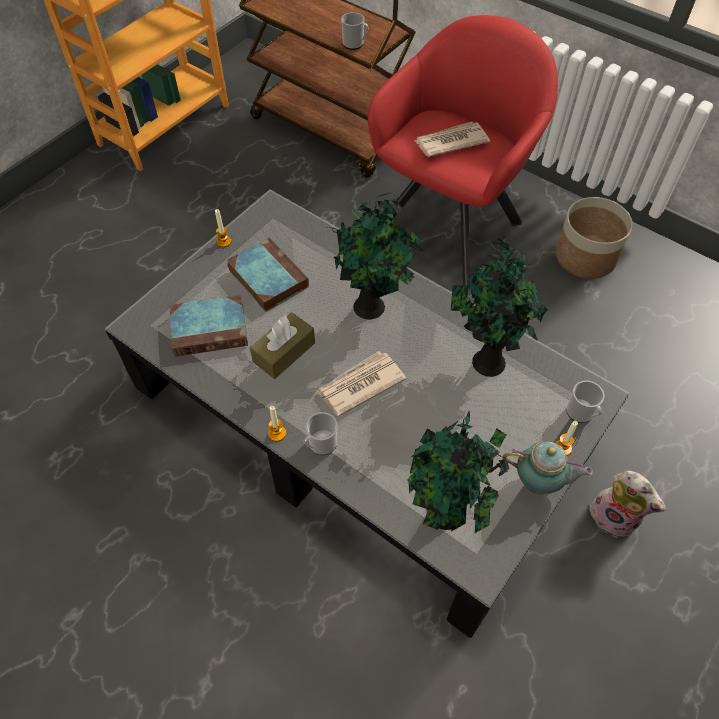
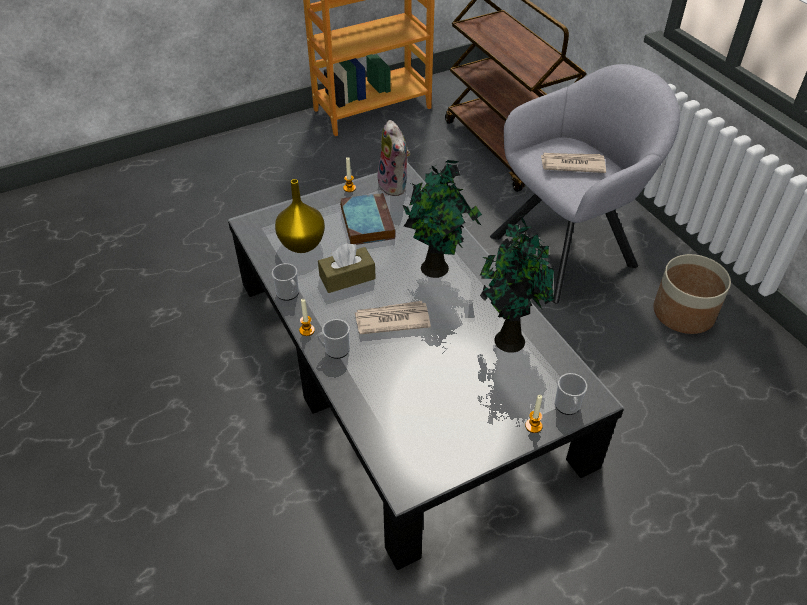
camera: 25 degrees right, 10 degrees down
book [170,295,248,357] -> yellow vase [275,179,325,253]
mug [341,12,368,50] -> mug moved to [272,263,299,301]
red armchair [368,15,558,289] -> grey armchair [490,64,680,304]
potted plant [407,411,509,533] -> none
teapot [503,441,593,494] -> none
plush toy [589,471,666,538] -> plush toy moved to [377,120,410,196]

